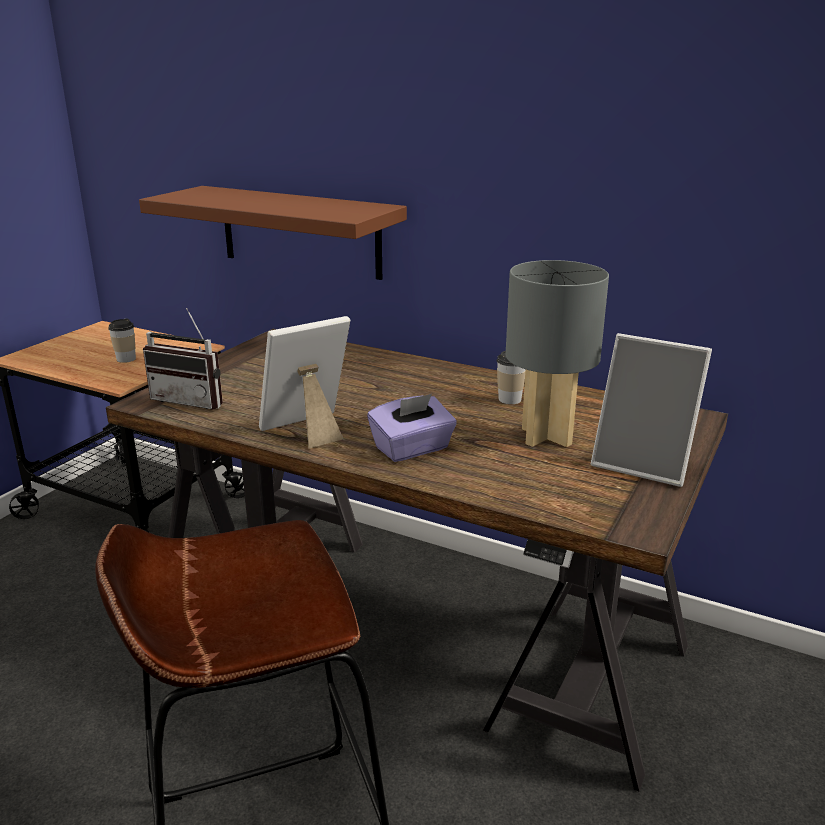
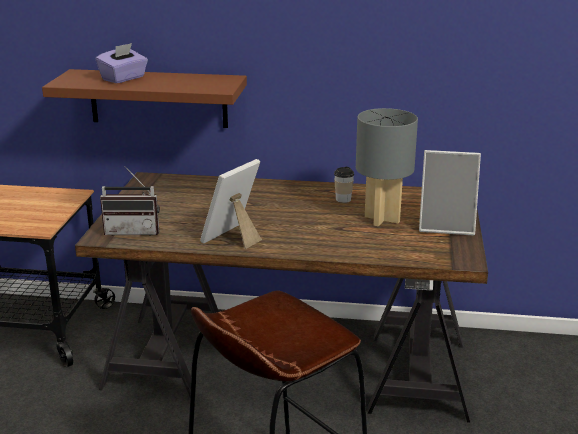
camera: 20 degrees left, 0 degrees up
cup [108,318,136,363] -> none
purple tissue box [367,394,457,462] -> purple tissue box moved to [96,43,148,83]

